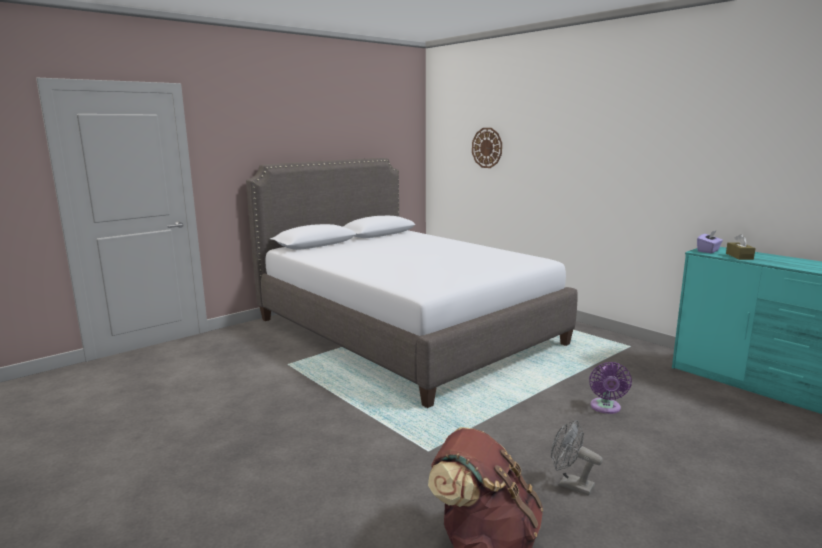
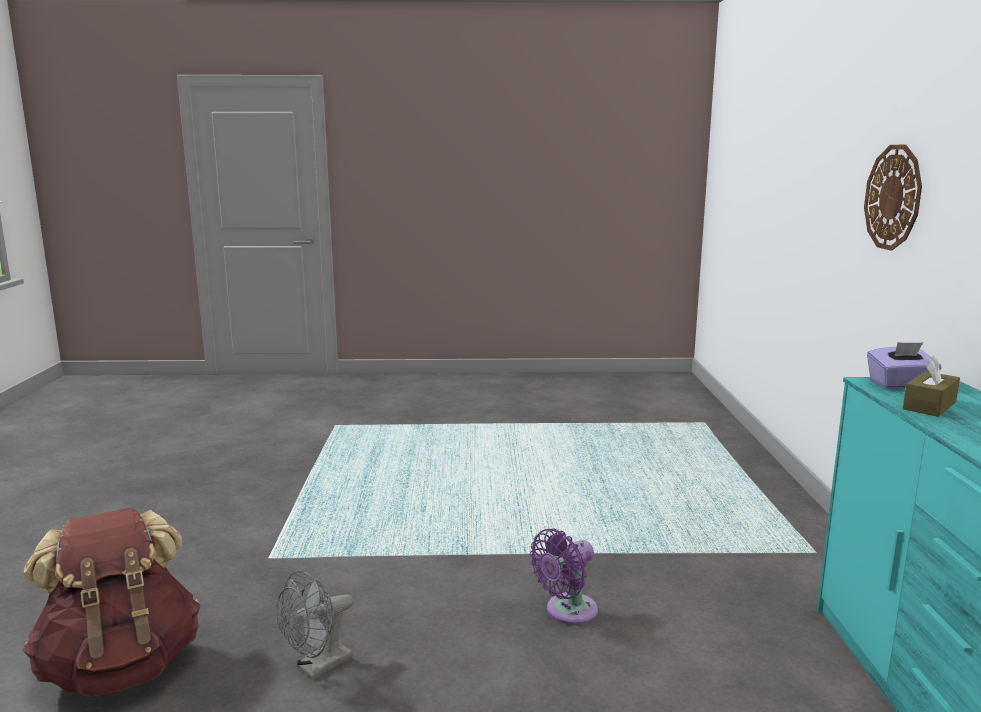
camera: 40 degrees right, 0 degrees up
grey bed [246,158,578,408] -> none
wall clock [472,128,502,168] -> wall clock moved to [864,145,922,251]
grey fan [551,420,603,496] -> grey fan turned 120 degrees counterclockwise [277,570,353,680]

